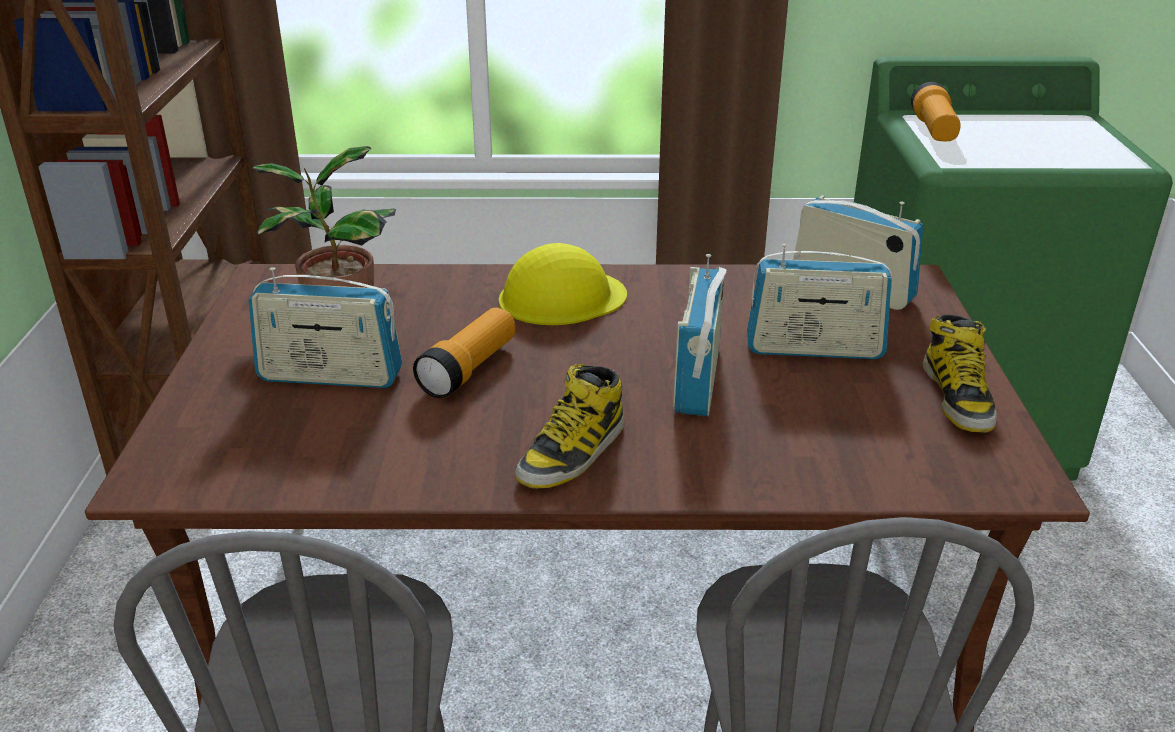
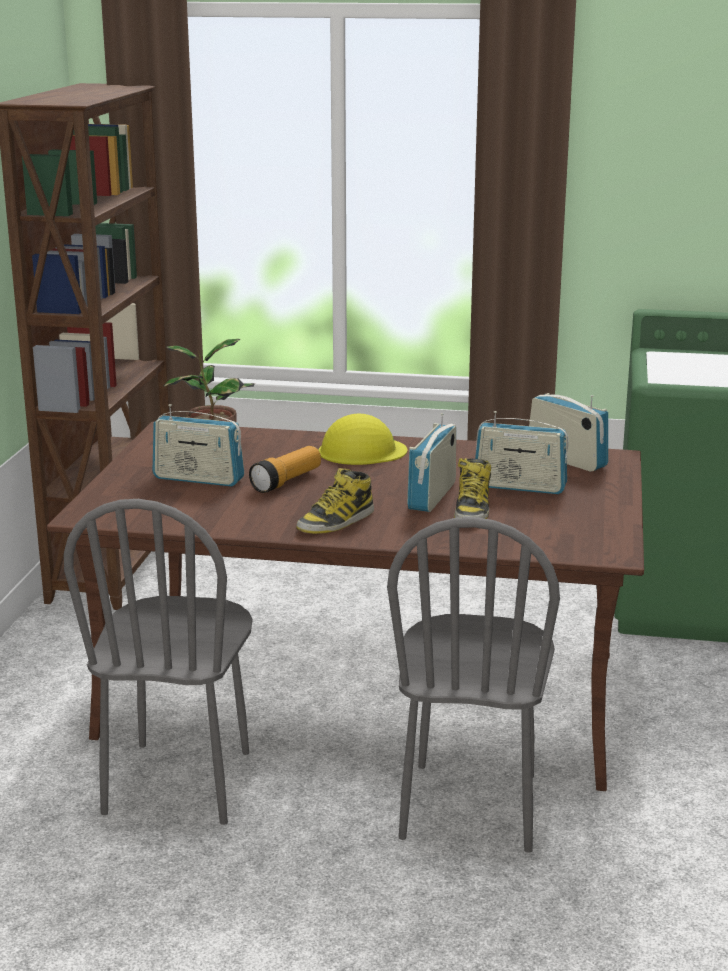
camera: 10 degrees right, 10 degrees down
flashlight [911,82,961,141] -> none
boot [923,315,997,432] -> boot moved to [454,458,491,519]

